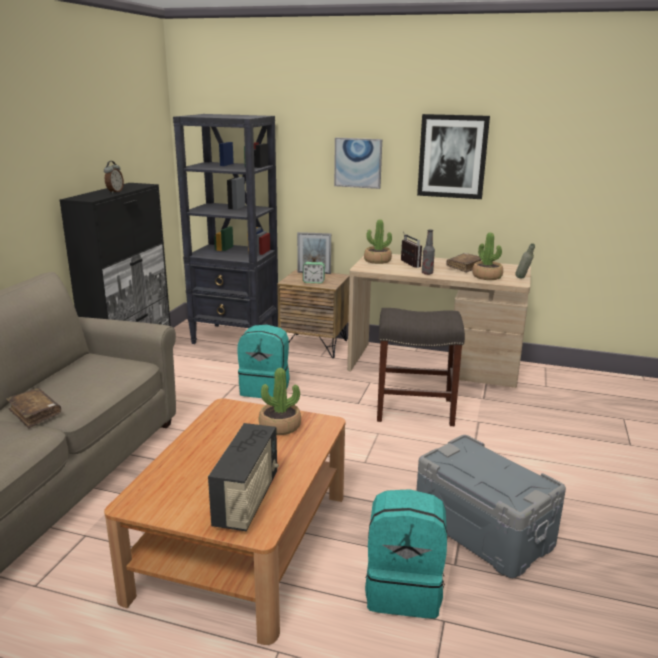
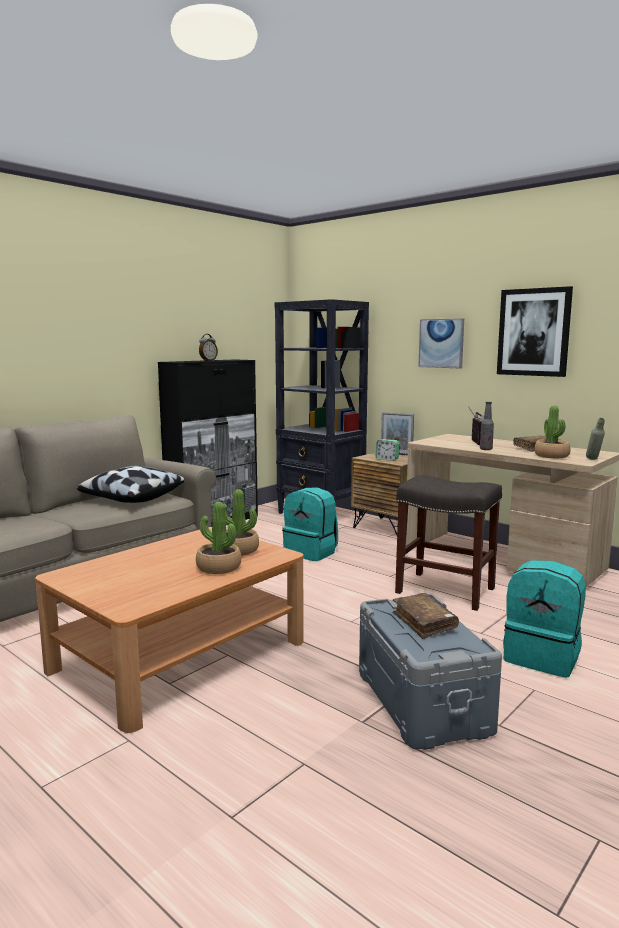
camera: 25 degrees right, 10 degrees down
brown book [6,388,61,428] -> brown book moved to [393,593,459,639]
radio [208,423,279,532] -> none
potted plant [364,220,392,264] -> potted plant moved to [196,502,241,574]
turquoise backpack [365,489,447,618] -> turquoise backpack moved to [503,560,586,678]
none -> pillow [77,466,184,503]

